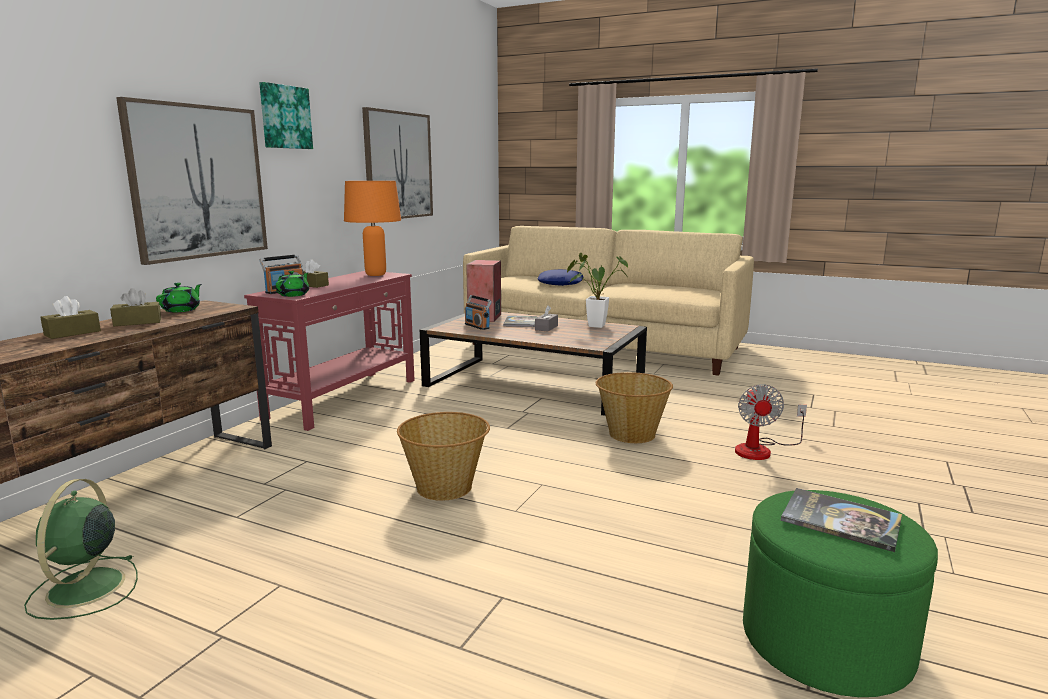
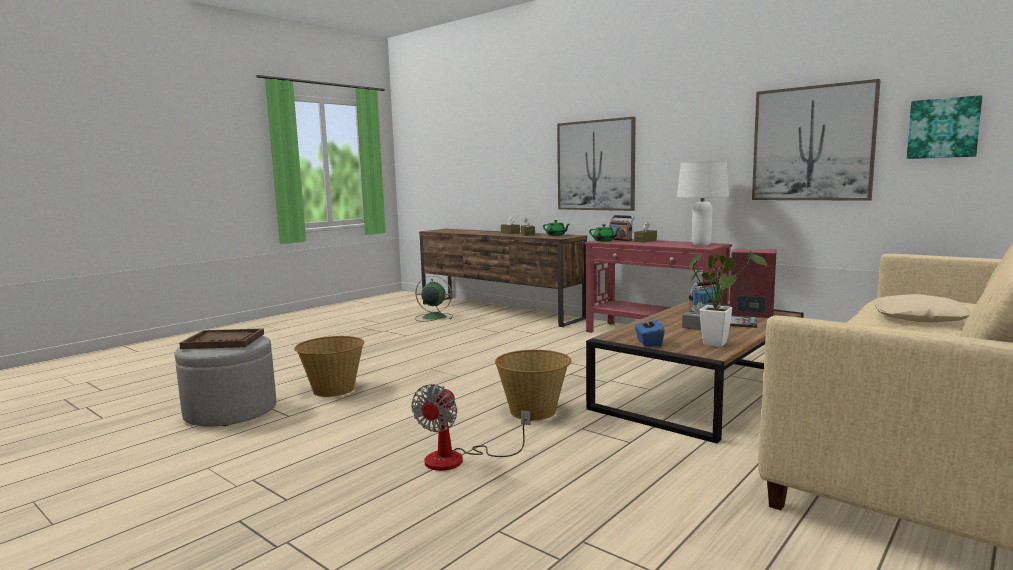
camera: 105 degrees right, 5 degrees down
picture [259,82,313,149] -> picture moved to [907,95,983,159]
orange table lamp [344,181,401,276] -> white table lamp [677,161,729,246]
basket [397,412,490,501] -> basket moved to [294,336,364,397]
blue pillow [537,269,583,286] -> beige pillow [873,294,970,323]
fan [735,384,807,460] -> fan turned 90 degrees counterclockwise [411,384,530,471]
green ottoman [743,490,938,697] -> grey ottoman [174,336,276,427]
book [781,488,902,552] -> brown tray [179,328,264,349]
none -> blue tissue box [635,314,665,347]

